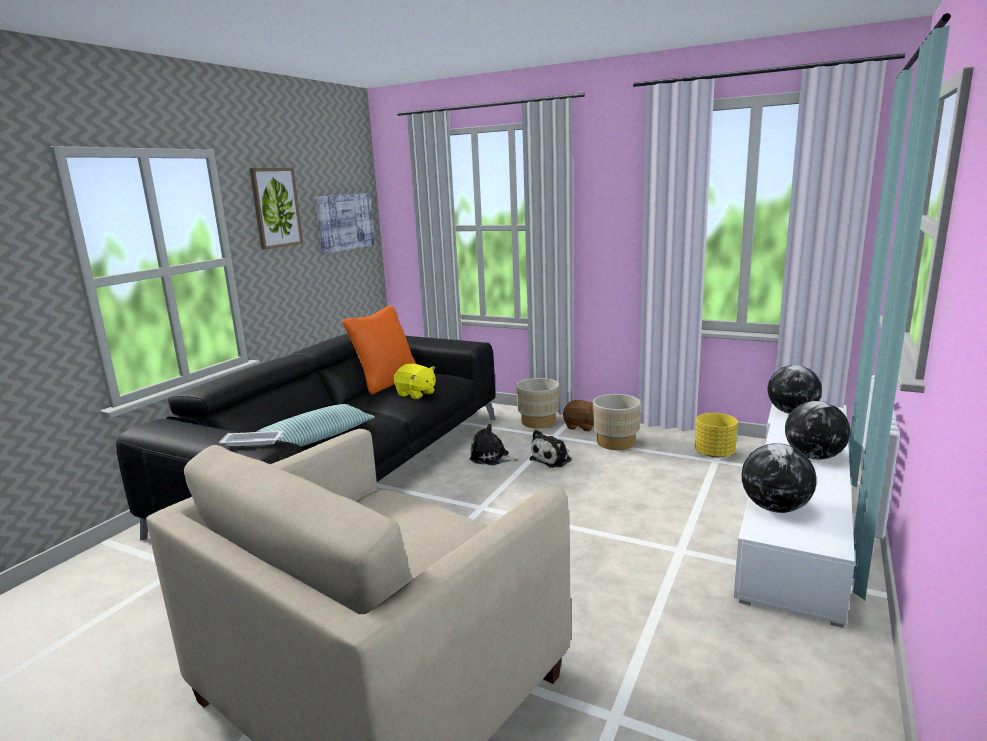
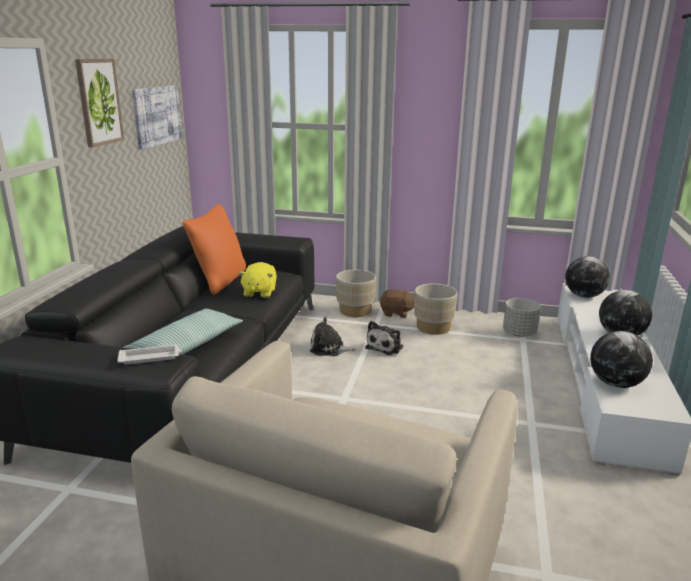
camera: 15 degrees left, 5 degrees up
yellow plush toy [393,364,436,399] -> yellow plush toy turned 75 degrees clockwise [238,262,277,298]
yellow planter [695,413,738,458] -> grey planter [503,298,541,337]

